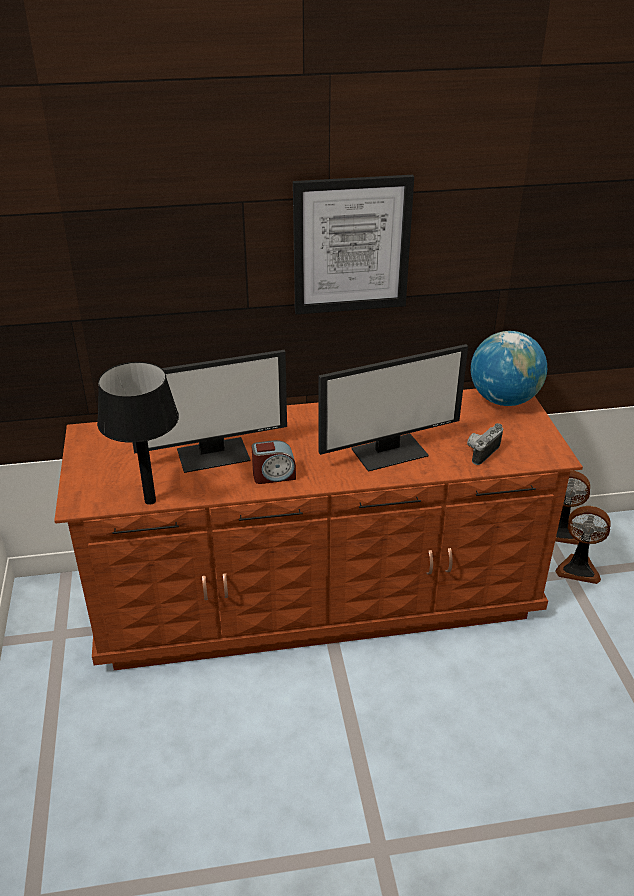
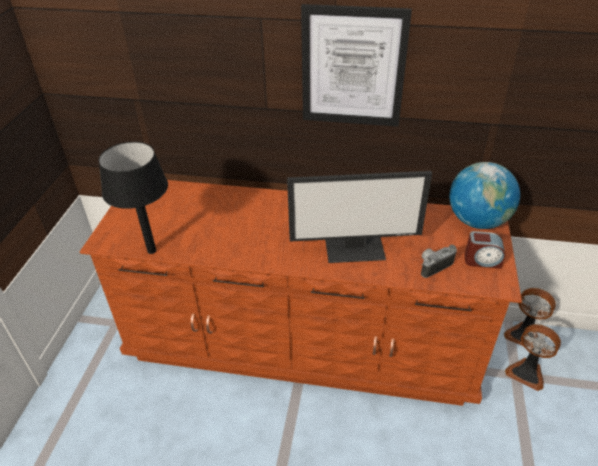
camera: 20 degrees right, 5 degrees up
monitor [133,350,287,473] -> none
alarm clock [252,440,296,484] -> alarm clock moved to [464,231,505,269]

